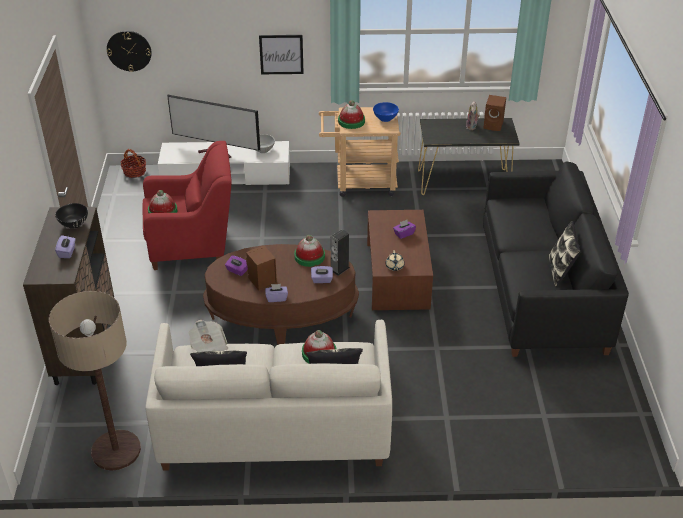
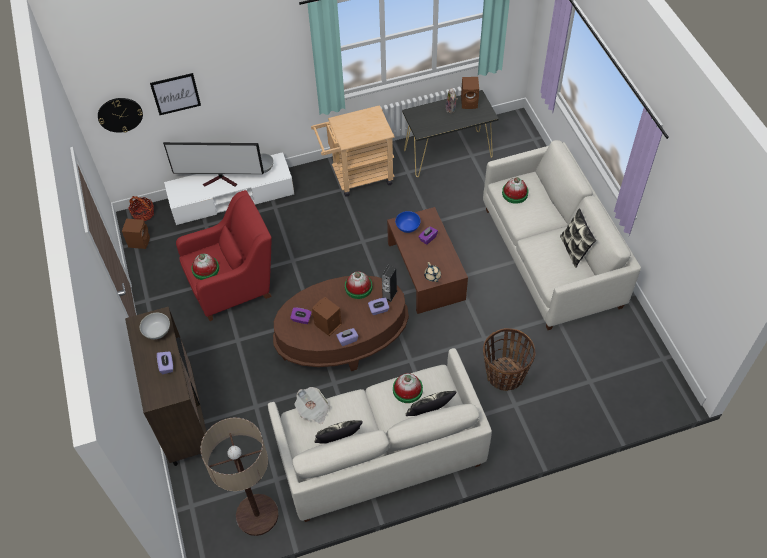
camera: 15 degrees left, 15 degrees up
black bowl [55,203,88,229] -> white bowl [140,313,170,339]
picture [259,35,304,74] -> picture moved to [150,73,201,115]
hat [338,100,365,129] -> hat moved to [502,177,529,204]
blue bowl [373,102,399,122] -> blue bowl moved to [395,211,421,233]
black sofa [483,162,629,357] -> white sofa [483,140,641,330]
none -> brown speaker [122,219,150,249]
none -> basket [483,328,536,391]

